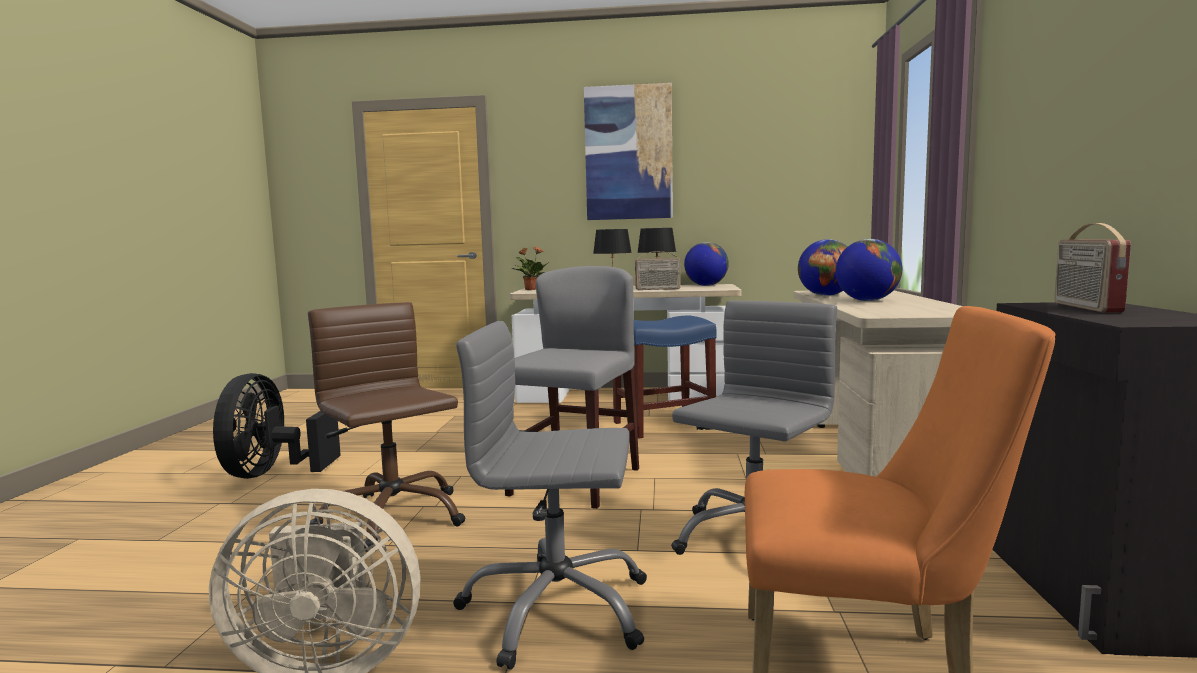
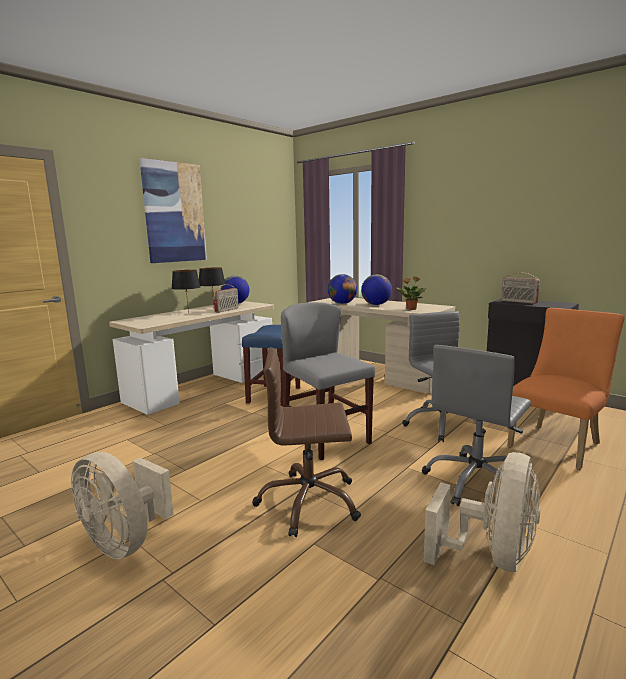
camera: 55 degrees left, 5 degrees up
black fan [213,373,341,479] -> beige fan [71,452,174,559]
potted plant [512,246,549,290] -> potted plant moved to [397,276,427,310]

